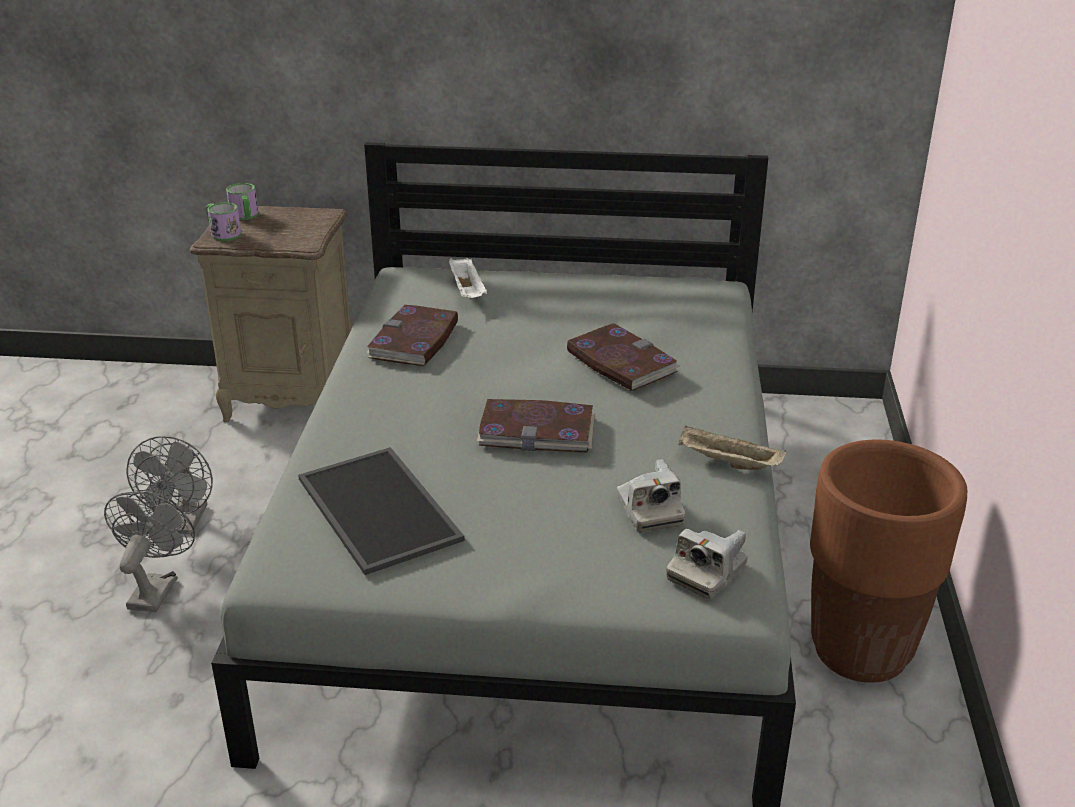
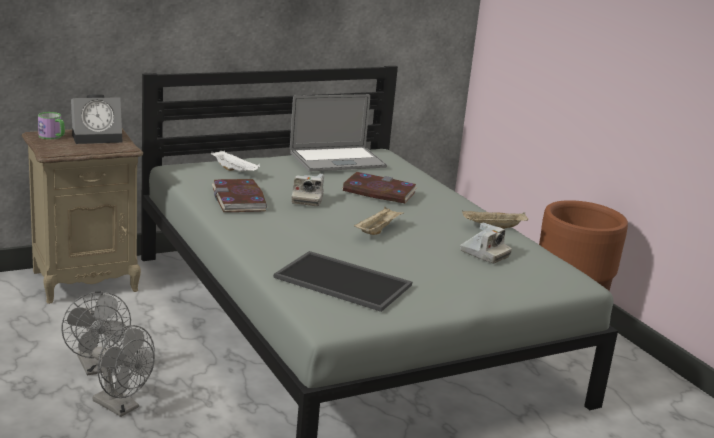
camera: 35 degrees left, 10 degrees down
grey fan [104,491,195,612] -> grey fan turned 150 degrees clockwise [92,325,155,417]
mug [206,202,241,241] -> none
book [477,399,595,453] -> beige tray [354,206,404,235]
camera [666,529,748,599] -> camera moved to [291,174,324,206]
none -> alarm clock [71,94,123,144]
none -> laptop [290,94,387,172]

